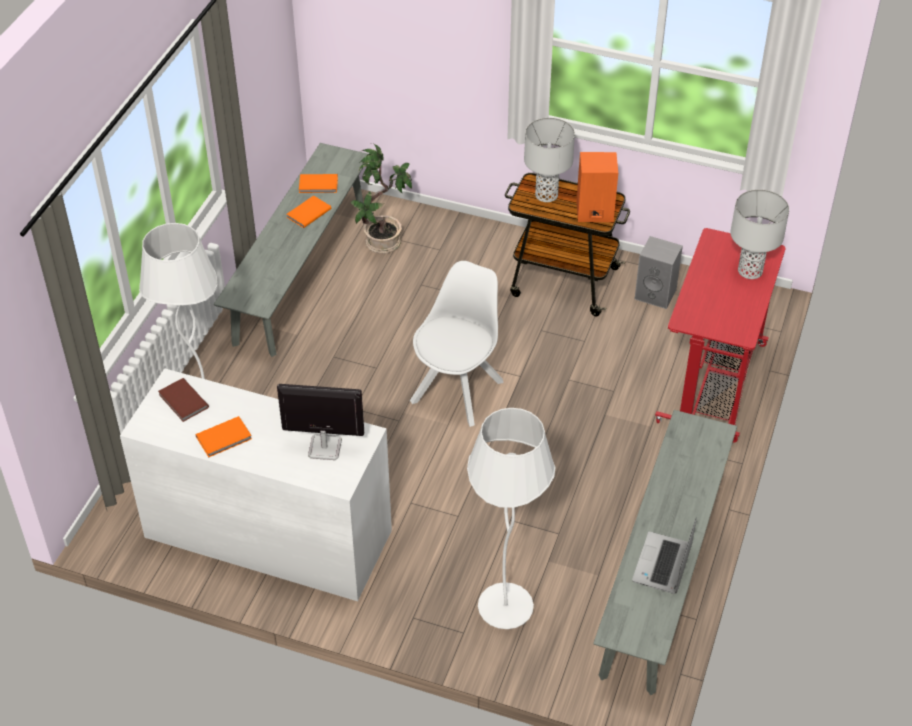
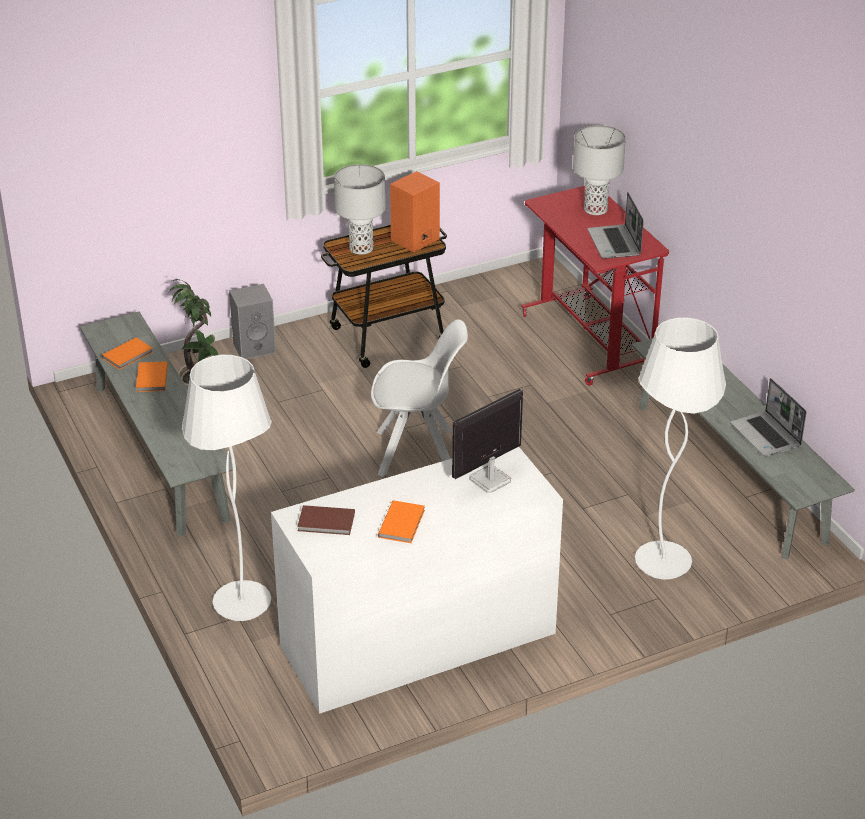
camera: 45 degrees left, 10 degrees down
white chair [410,261,504,427] -> white chair turned 105 degrees clockwise [371,320,468,477]
grey speaker [635,236,683,309] -> grey speaker moved to [229,284,276,359]
none -> laptop [588,192,644,258]

